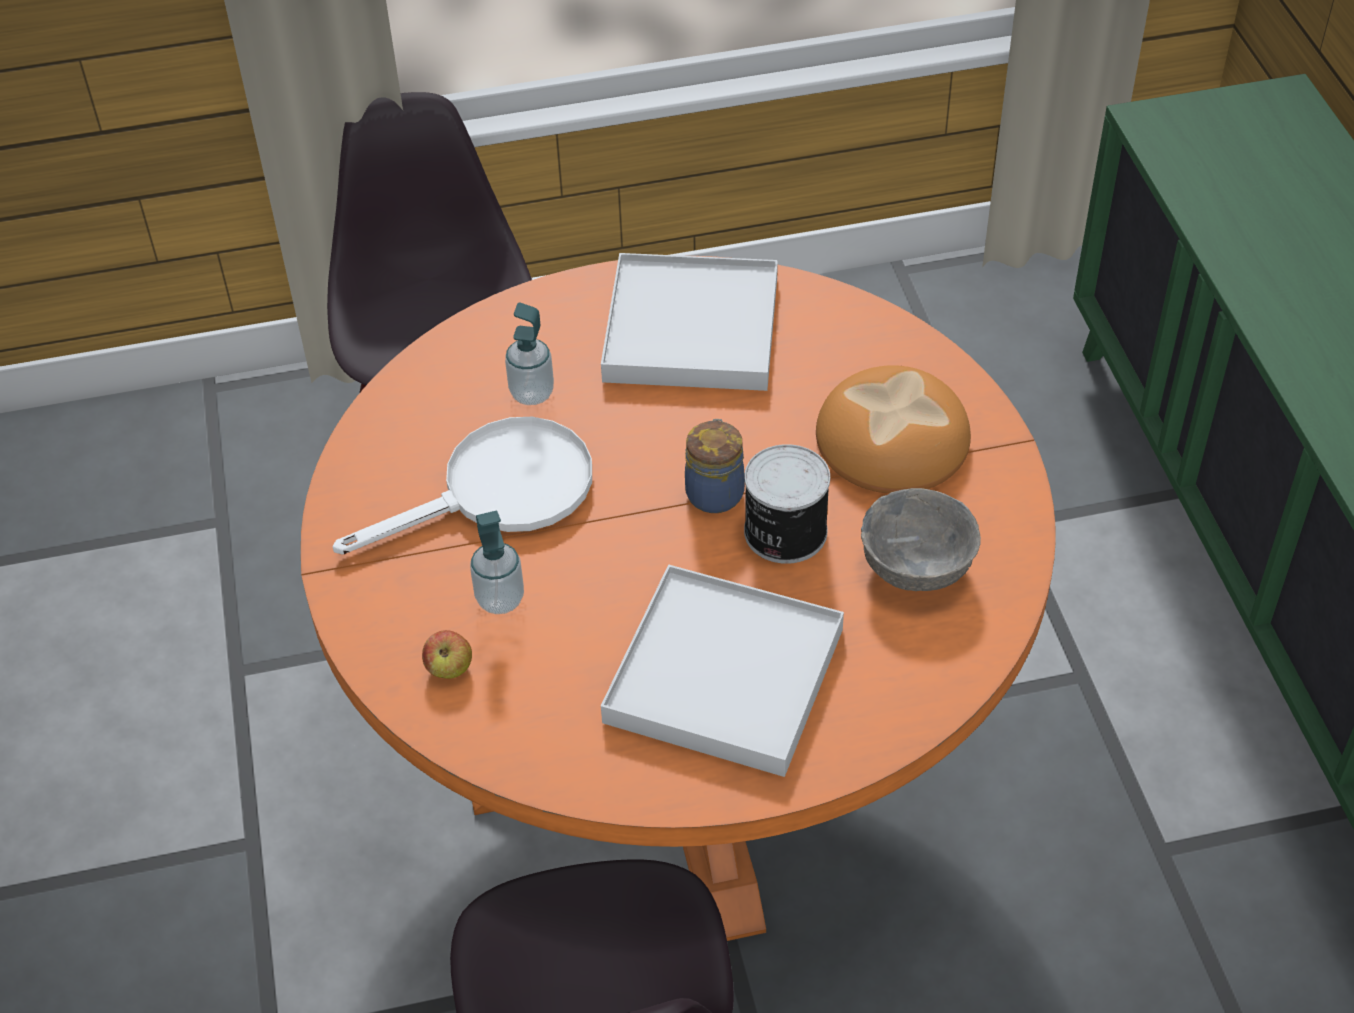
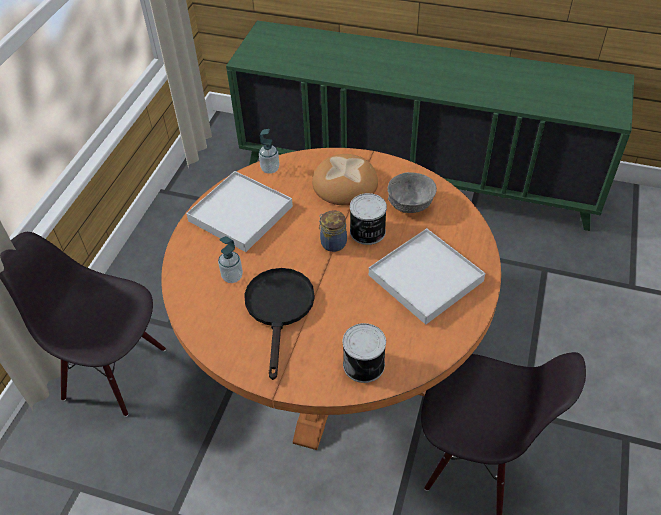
camera: 60 degrees left, 0 degrees up
white frying pan [333,417,592,555] -> black frying pan [244,268,315,380]
apple [422,630,472,679] -> can [343,323,386,383]
soap dispenser [470,510,524,614] -> soap dispenser moved to [259,129,279,174]

